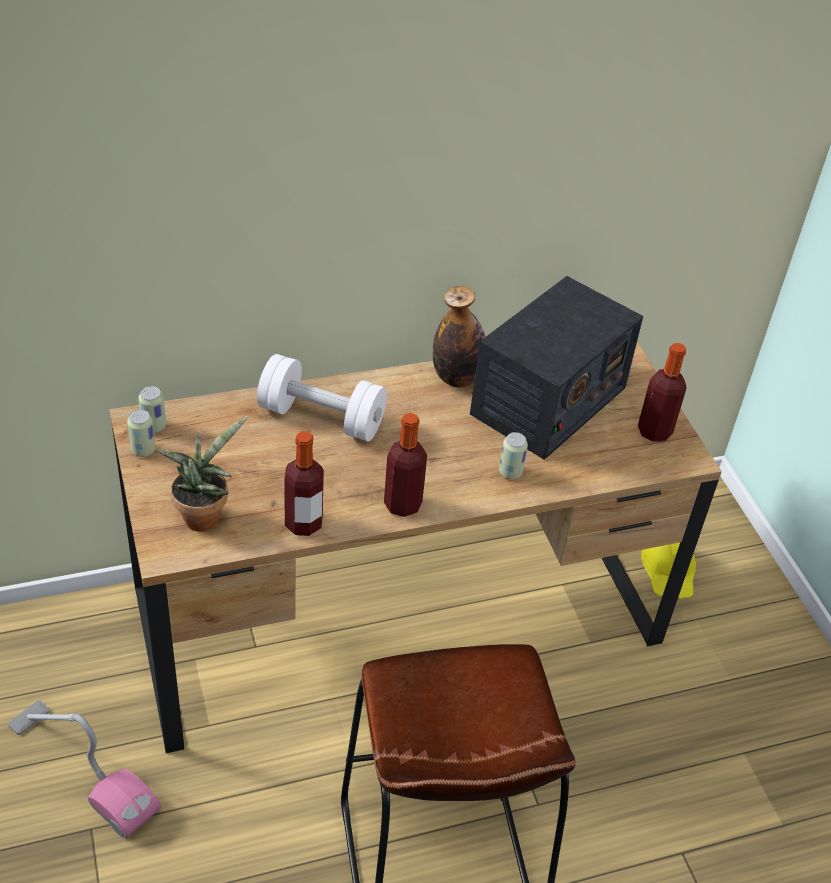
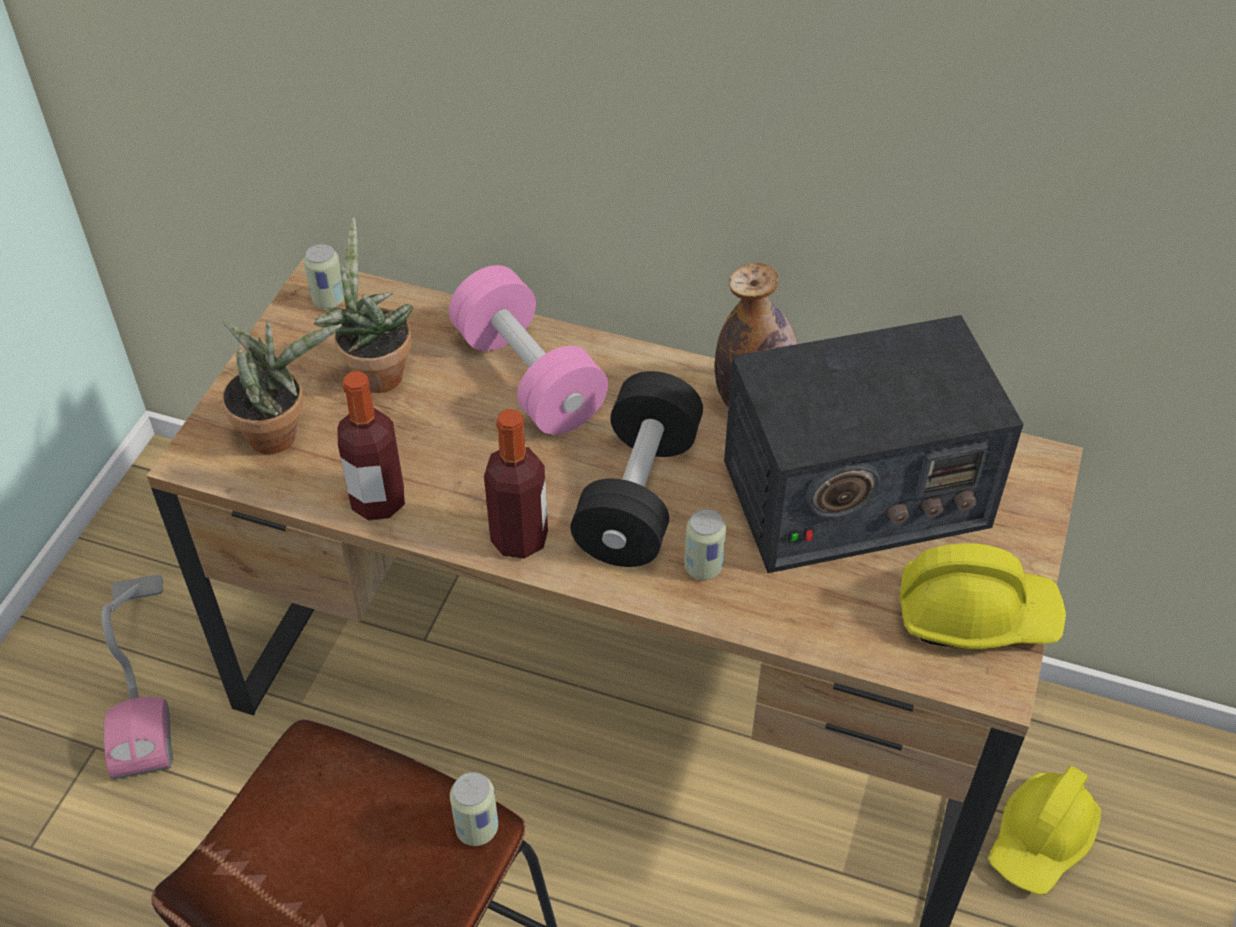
camera: 40 degrees right, 5 degrees up
can [127,409,155,457] -> can moved to [450,772,498,846]
white dumbbell [257,354,387,441] -> pink dumbbell [449,265,608,435]
bottle [638,343,686,442] -> yellow hard hat [900,543,1066,649]
none -> potted plant [313,218,413,393]
none -> black dumbbell [570,371,703,567]

